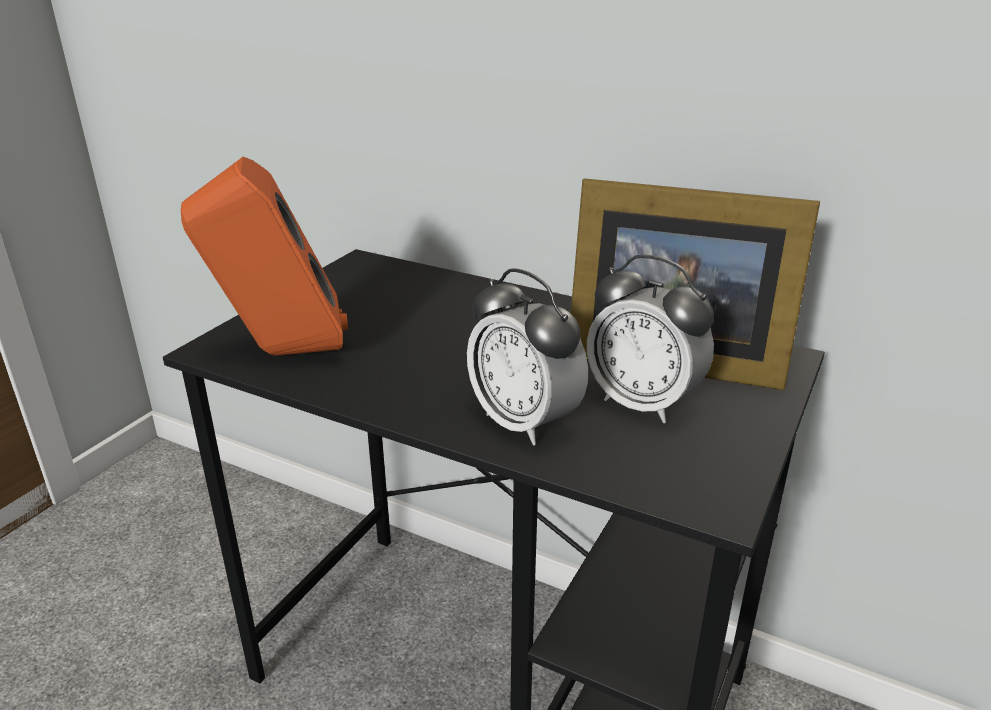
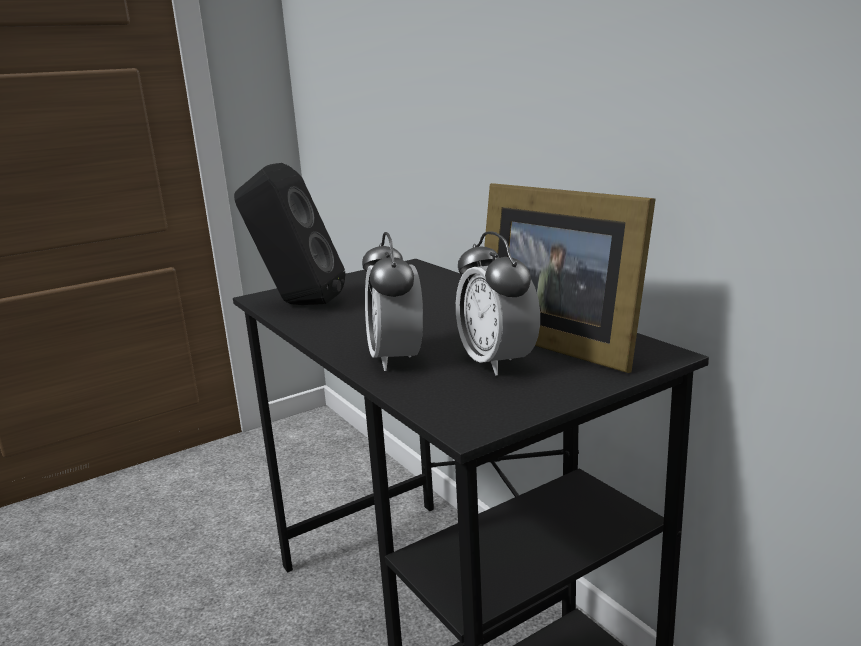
camera: 30 degrees right, 10 degrees down
orange speaker [181,157,348,356] -> black speaker [234,163,345,305]

